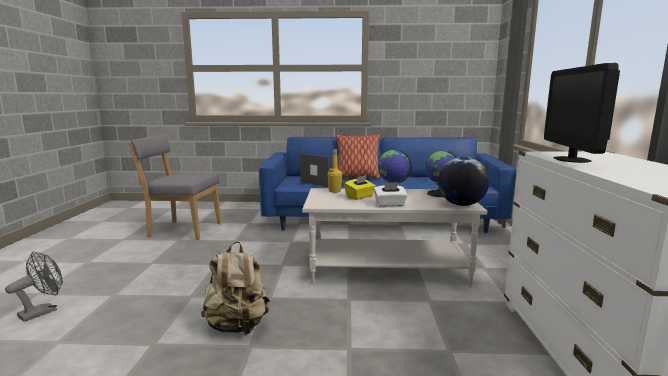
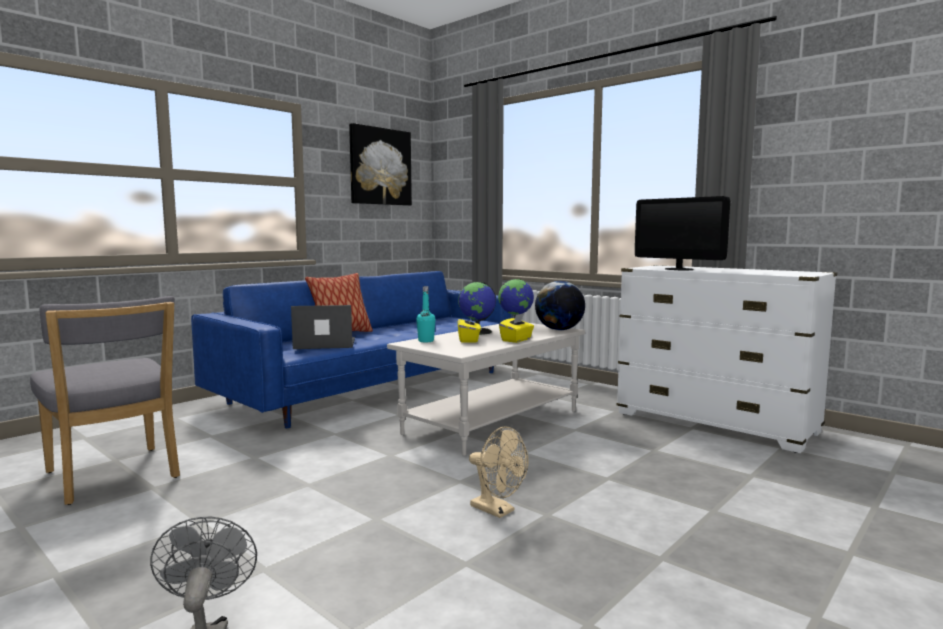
camera: 50 degrees left, 5 degrees down
grey chair [129,134,221,240] -> grey chair turned 90 degrees counterclockwise [30,296,180,505]
beige backpack [201,241,270,335] -> beige fan [469,426,528,518]
yellow bottle [328,149,342,193] -> turquoise bottle [416,286,436,342]
white tissue box [374,182,408,207] -> yellow tissue box [499,313,534,343]
none -> picture [349,123,412,206]

